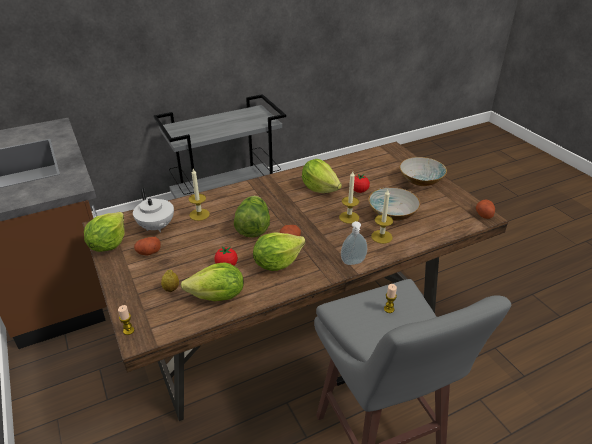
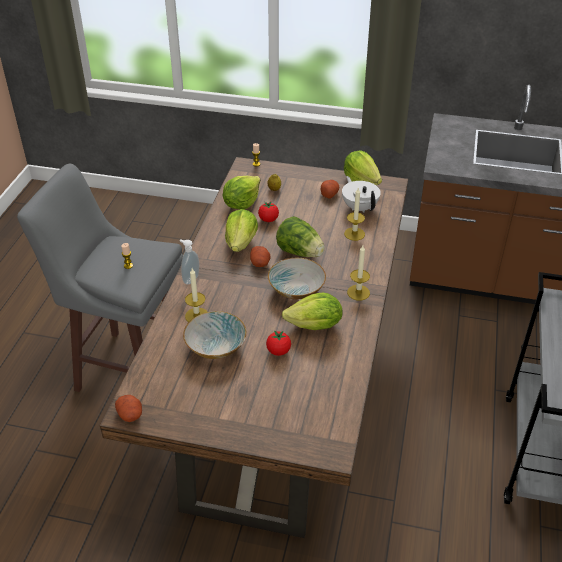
camera: 130 degrees right, 5 degrees up
white teapot [133,188,174,232] -> white teapot turned 60 degrees clockwise [342,176,381,213]
candle [339,171,359,224] -> candle moved to [347,245,370,300]
bowl [399,157,447,186] -> bowl moved to [268,257,326,299]

